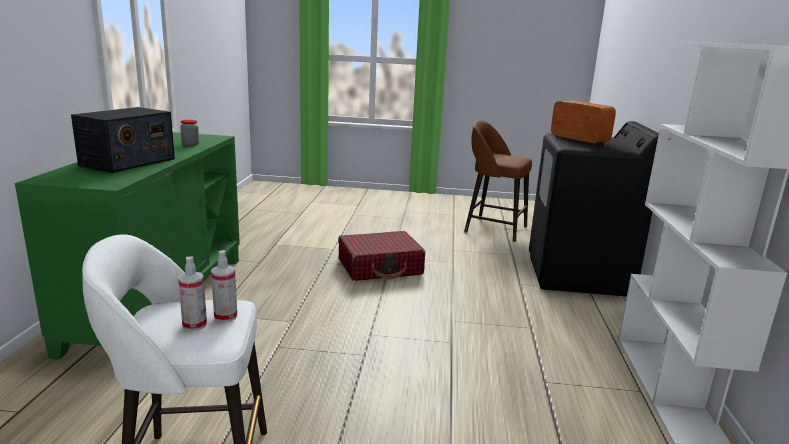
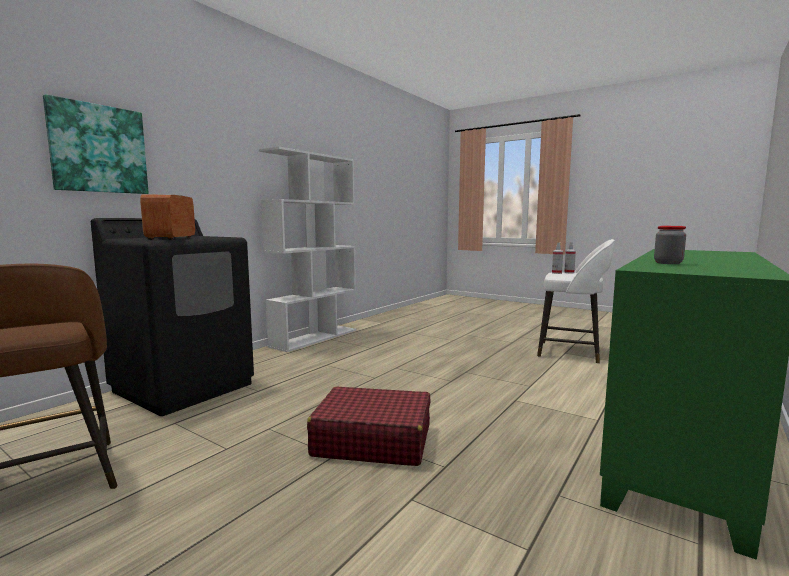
camera: 150 degrees left, 10 degrees down
radio [71,107,175,173] -> none
none -> picture [43,94,149,194]

